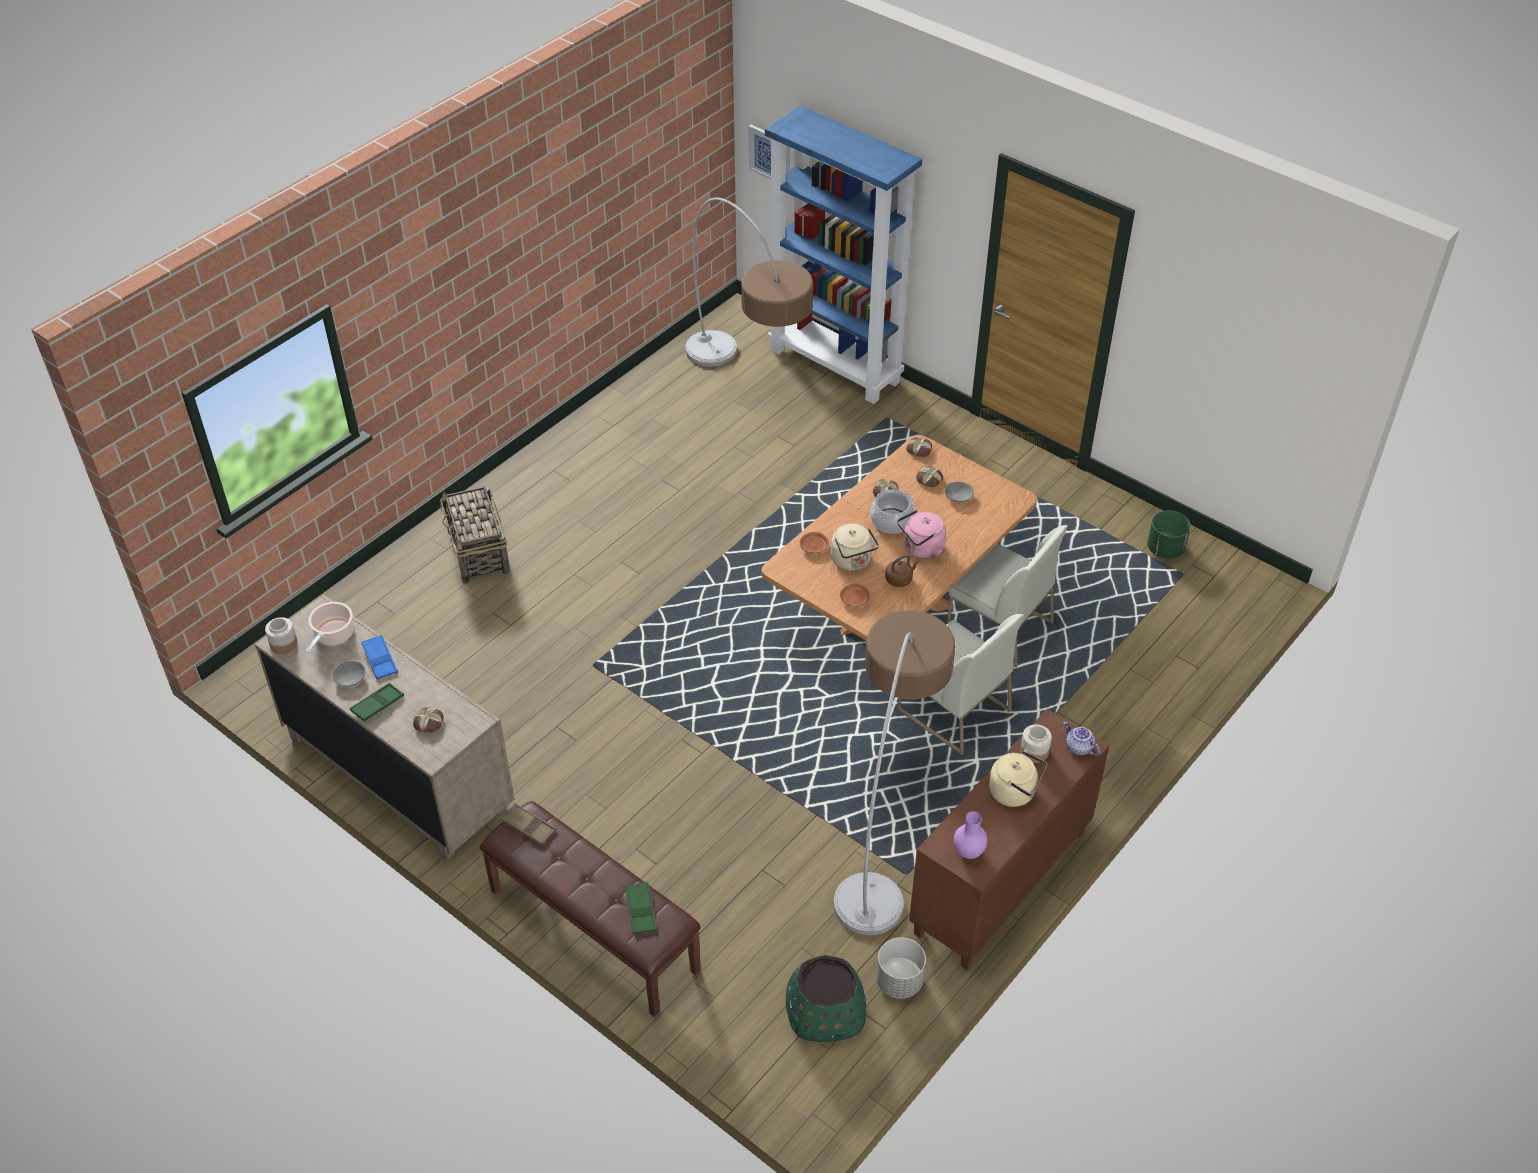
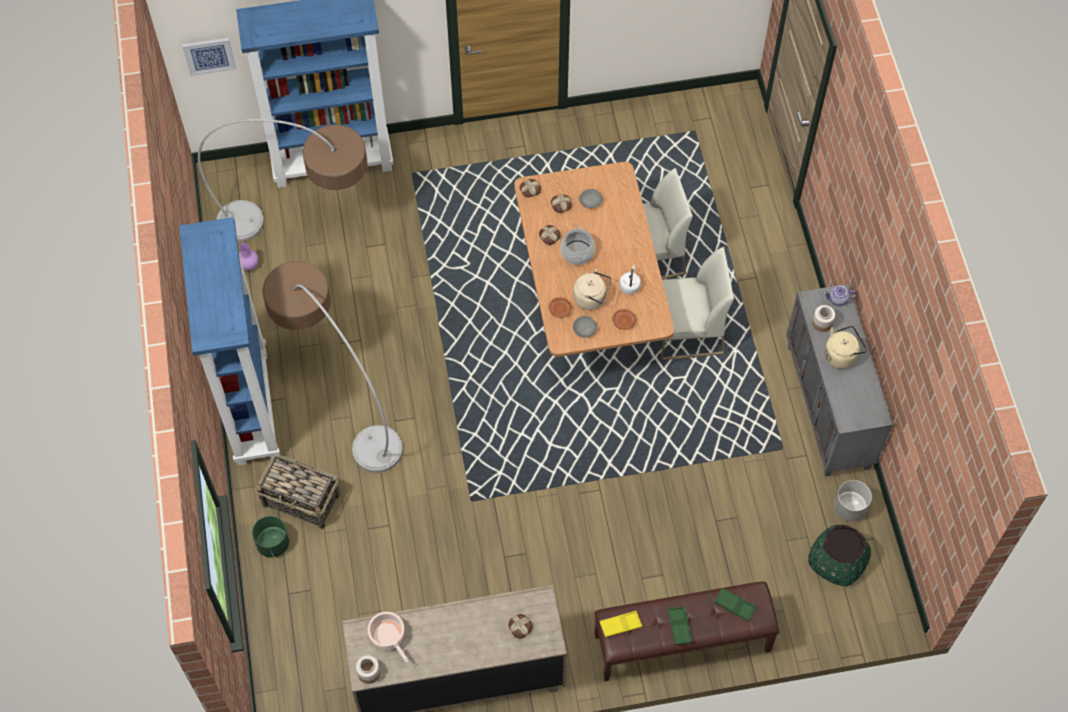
camera: 50 degrees left, 15 degrees up
grey bowl [333,661,366,687] -> grey bowl moved to [573,316,597,337]
green tray [350,683,404,722] -> green tray moved to [668,606,692,645]
blue tray [361,635,398,680] -> none
brown tray [501,804,556,846] -> yellow tray [600,611,642,637]
floor lamp [834,610,956,935] -> floor lamp moved to [263,261,403,473]
brown kettle [885,555,919,587] -> white kettle [619,265,641,294]
pink kettle [897,510,946,559] -> none
brown cabinet [909,709,1110,970] -> grey cabinet [786,284,893,477]
purple vase [954,812,987,859] -> purple vase moved to [239,243,258,271]
green planter [1147,511,1191,559] -> green planter moved to [252,516,290,558]
none -> blue bookcase [179,217,280,466]

